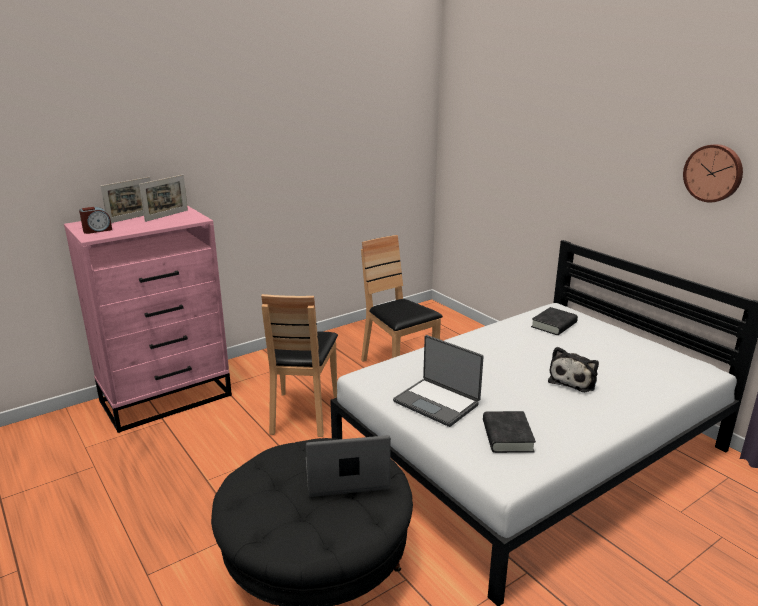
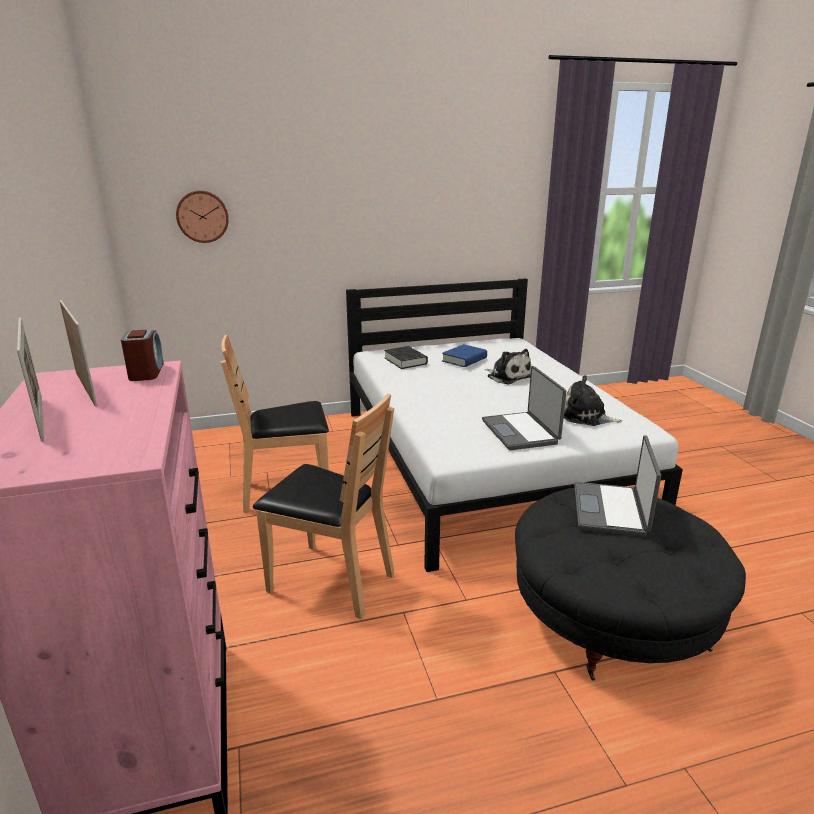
camera: 70 degrees left, 0 degrees up
alarm clock [79,207,112,234] -> alarm clock moved to [121,330,164,381]
laptop [393,335,484,427] -> laptop turned 105 degrees clockwise [482,366,566,450]
black book [483,411,536,453] -> plush toy [564,375,622,426]
wall clock [683,144,743,202] -> wall clock moved to [176,191,229,243]
none -> blue book [442,344,487,367]

